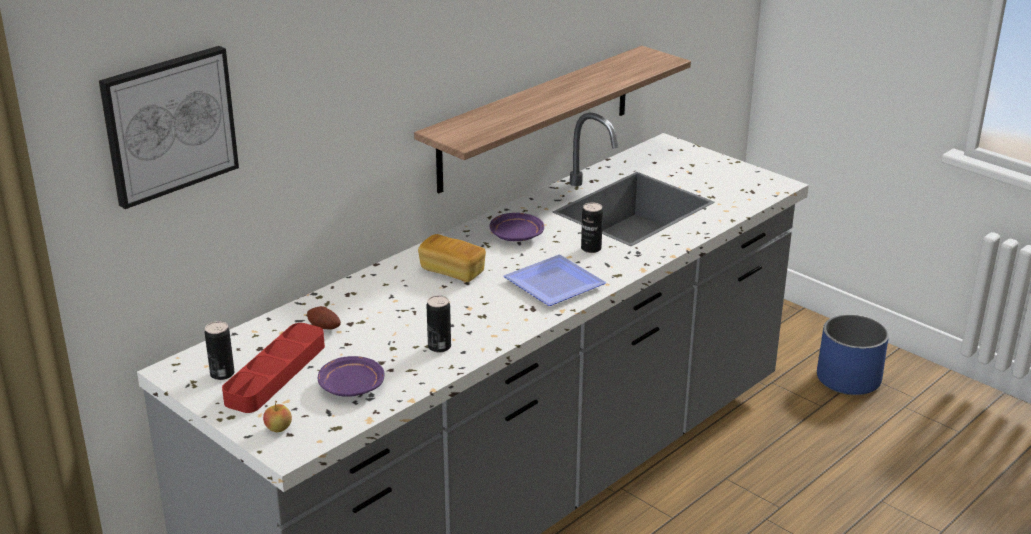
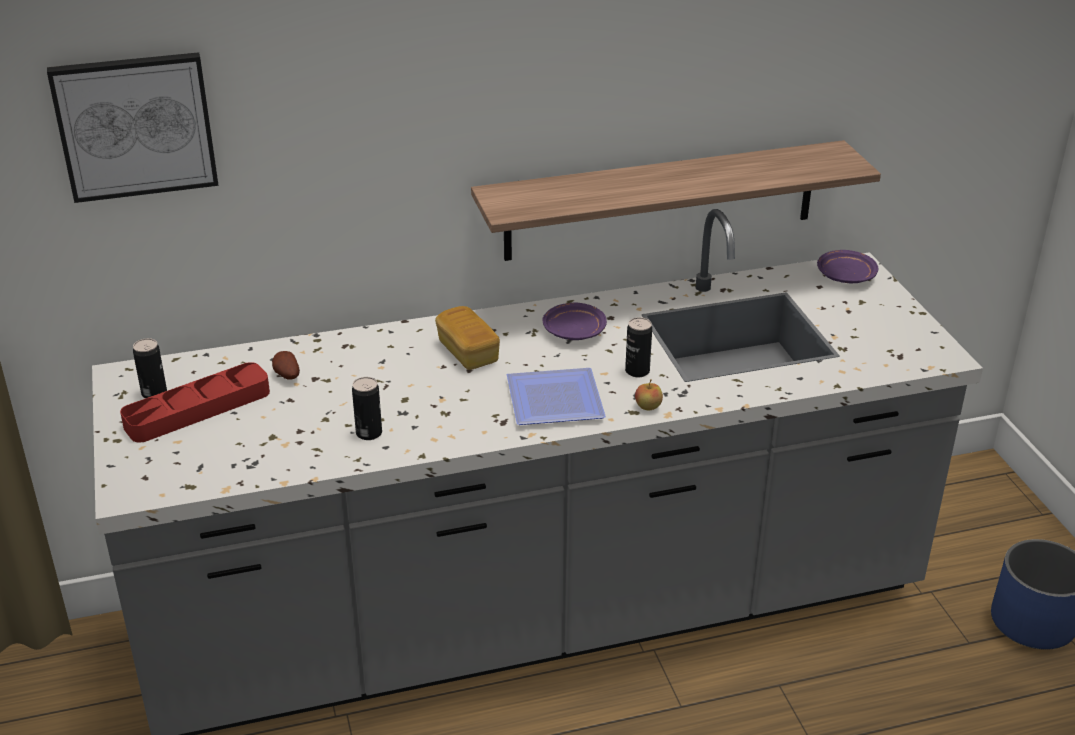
camera: 30 degrees right, 5 degrees up
apple [263,400,292,432] -> apple moved to [635,379,663,410]
purple plate [318,356,384,396] -> purple plate moved to [817,250,878,283]

